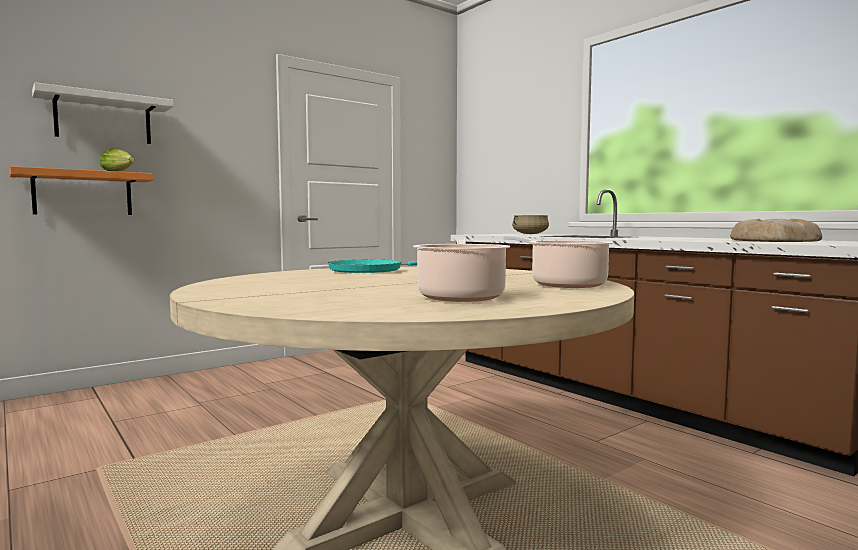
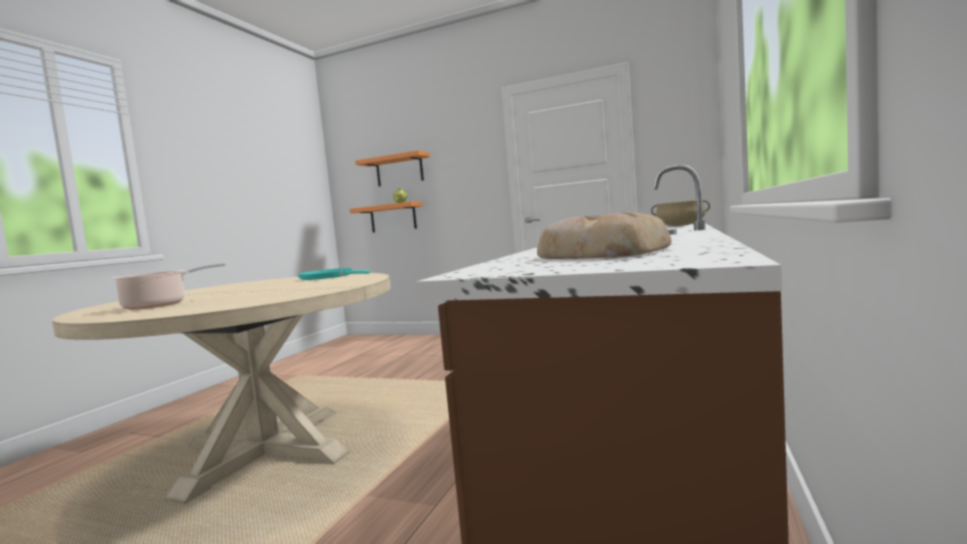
camera: 60 degrees right, 0 degrees up
white shelf [32,82,174,144] -> orange shelf [355,150,430,186]
cooking pot [503,236,613,288] -> none

